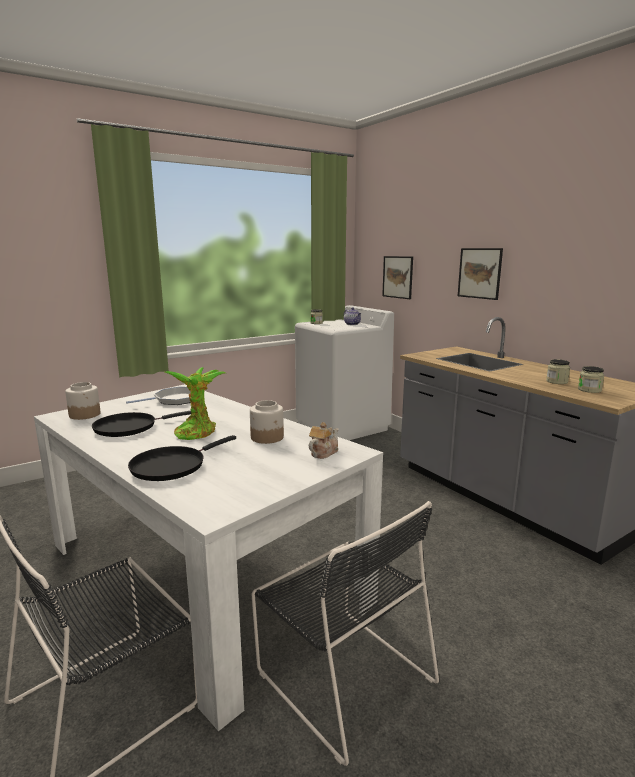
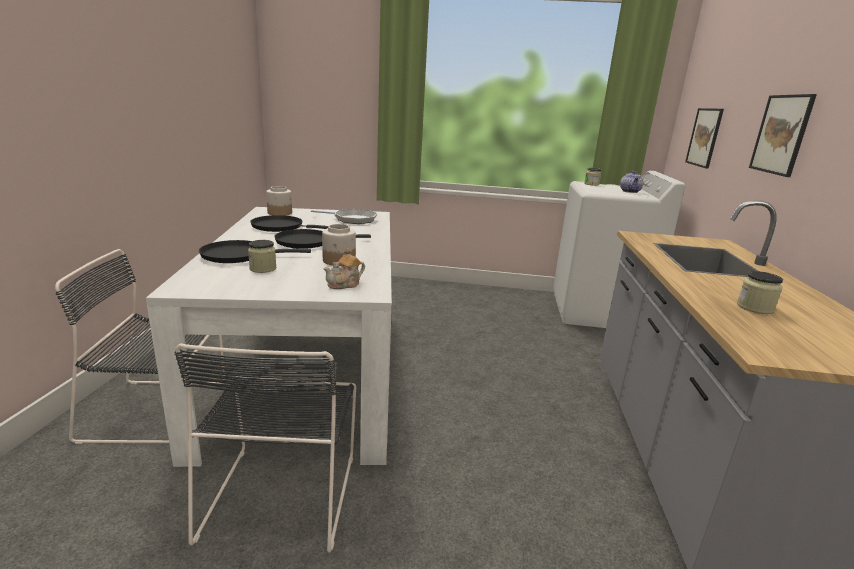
camera: 40 degrees right, 5 degrees up
potted plant [165,367,226,440] -> black frying pan [274,229,371,249]
teapot [309,422,339,459] -> teapot turned 150 degrees clockwise [323,248,365,289]
jar [578,366,604,393] -> jar moved to [248,240,276,273]

